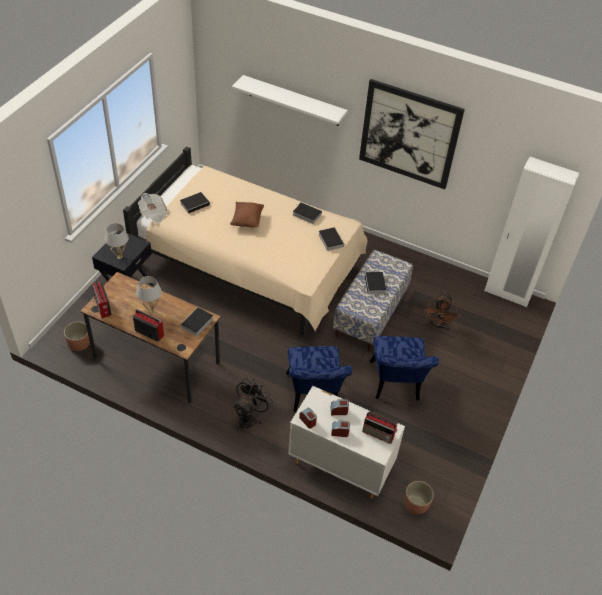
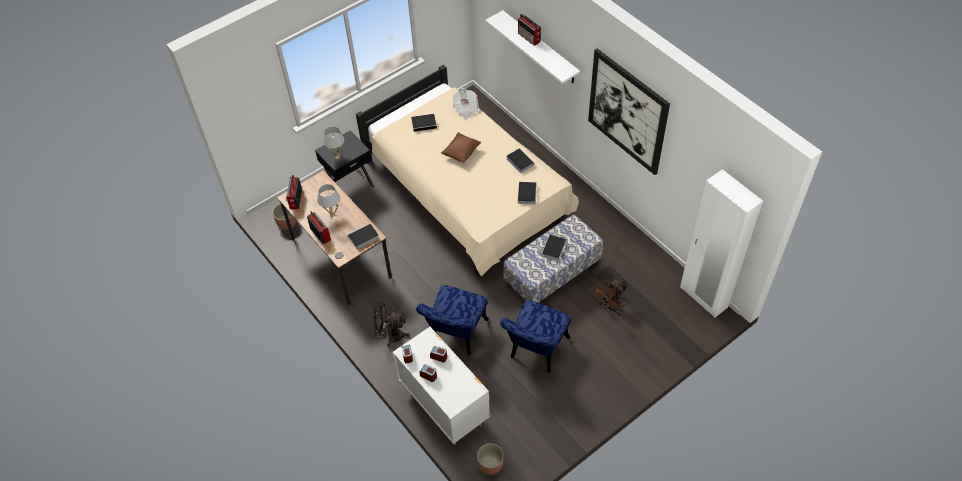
camera: 30 degrees right, 5 degrees up
newspaper [138,193,168,224] -> newspaper moved to [453,88,479,119]
black fan [233,379,273,433] -> black fan turned 150 degrees counterclockwise [373,302,409,347]
radio [362,411,397,444] -> radio moved to [518,14,541,46]

